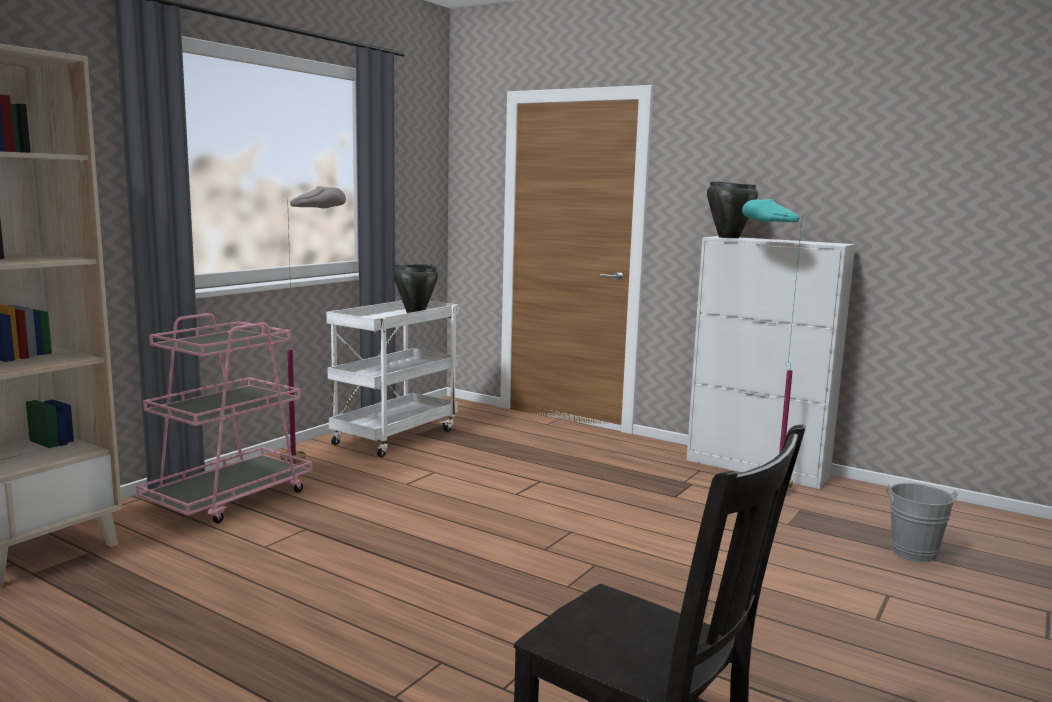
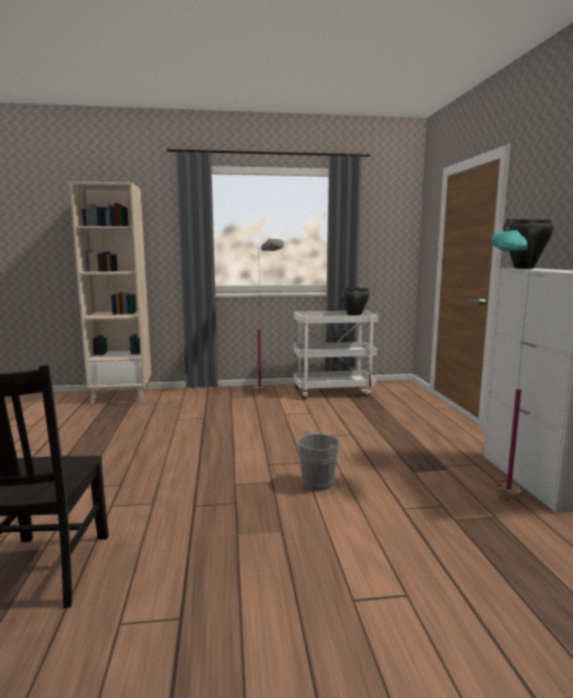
camera: 50 degrees right, 0 degrees up
pink cart [136,313,312,524] -> none
grey bucket [887,483,958,562] -> grey bucket moved to [297,430,345,491]

